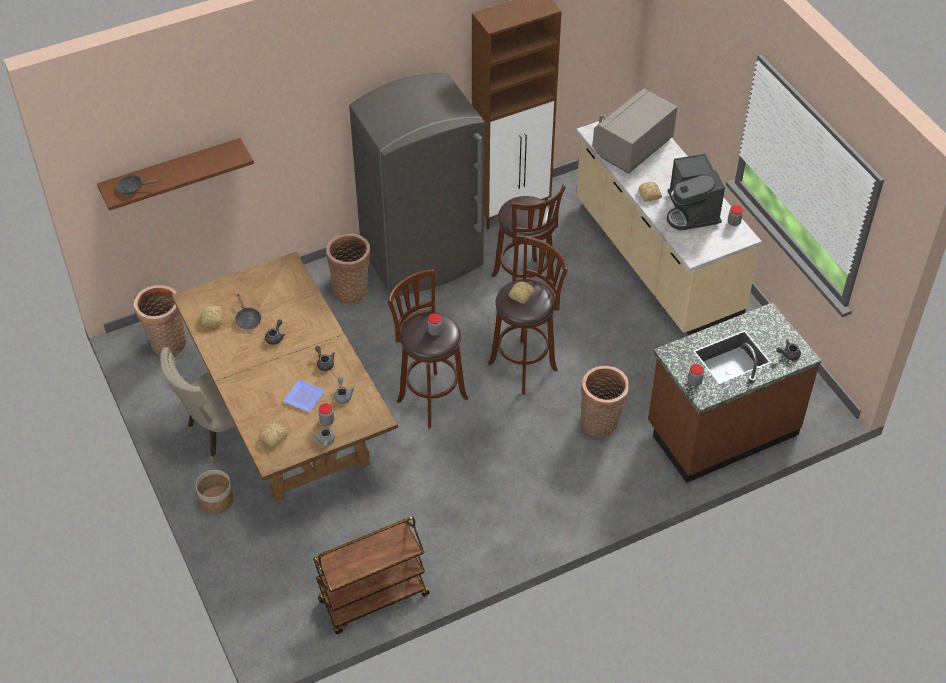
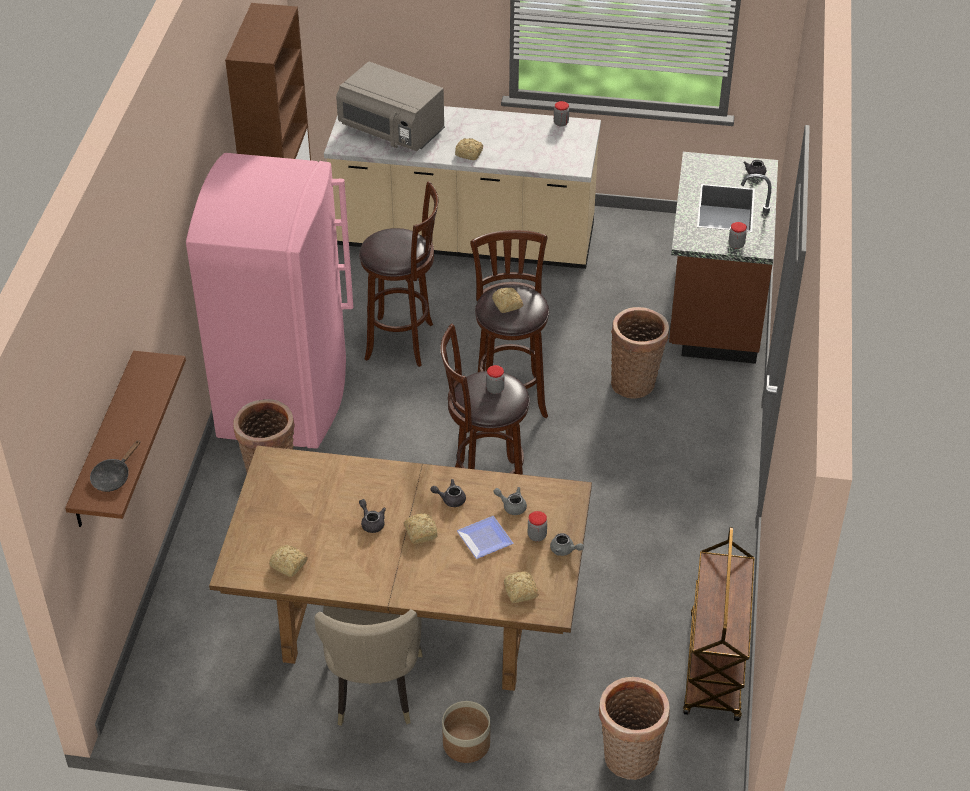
camera: 55 degrees left, 5 degrees down
basket [134,285,187,355] -> basket moved to [599,677,670,780]
black frying pan [235,294,261,329] -> none
grey fridge [349,73,485,296] -> pink fridge [186,153,353,449]
grey microwave [593,89,677,174] -> grey microwave turned 45 degrees counterclockwise [336,62,445,151]
coffee machine [667,153,725,230] -> none
none -> bread [404,513,438,544]

